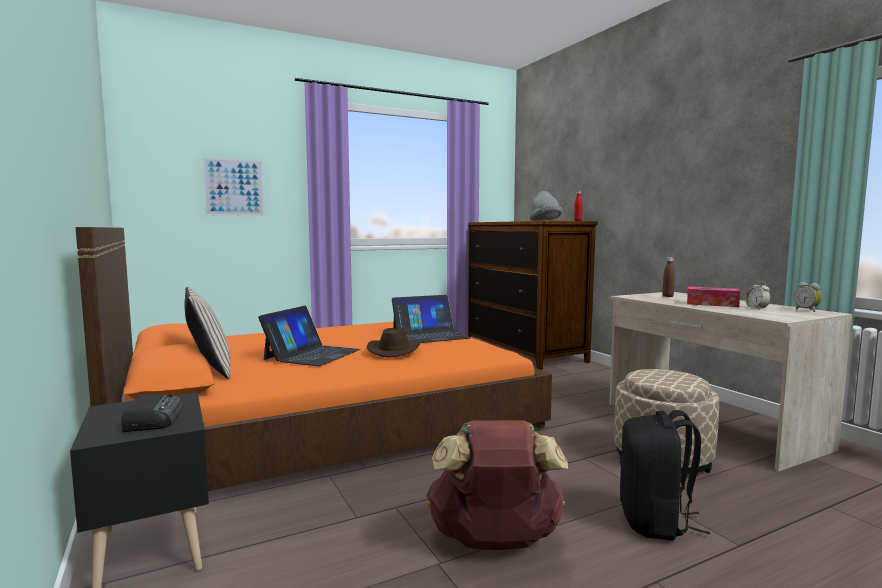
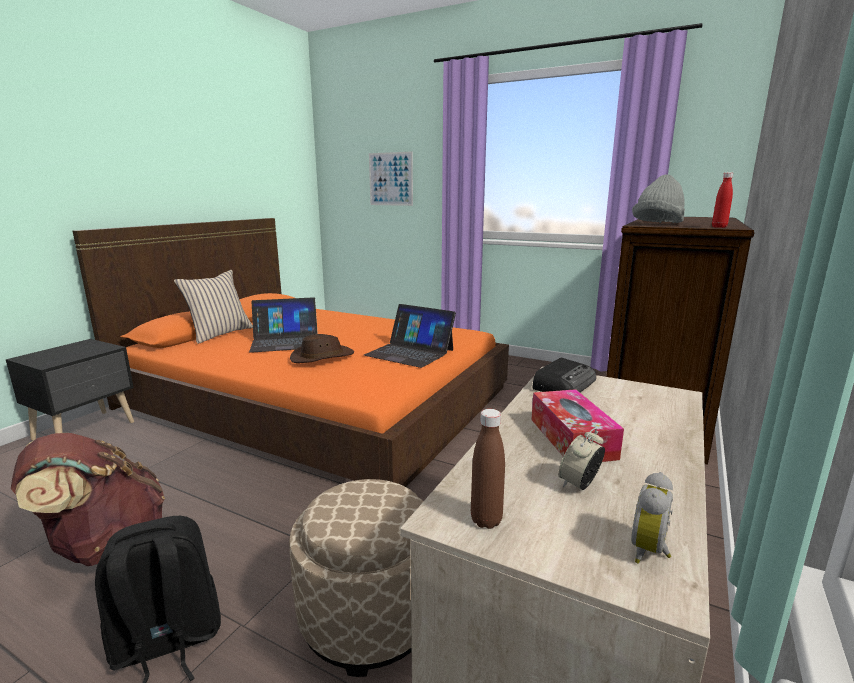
camera: 55 degrees right, 10 degrees up
radio [122,394,183,432] -> radio moved to [532,358,596,392]
brown bottle [662,257,675,297] -> brown bottle moved to [471,409,505,529]

